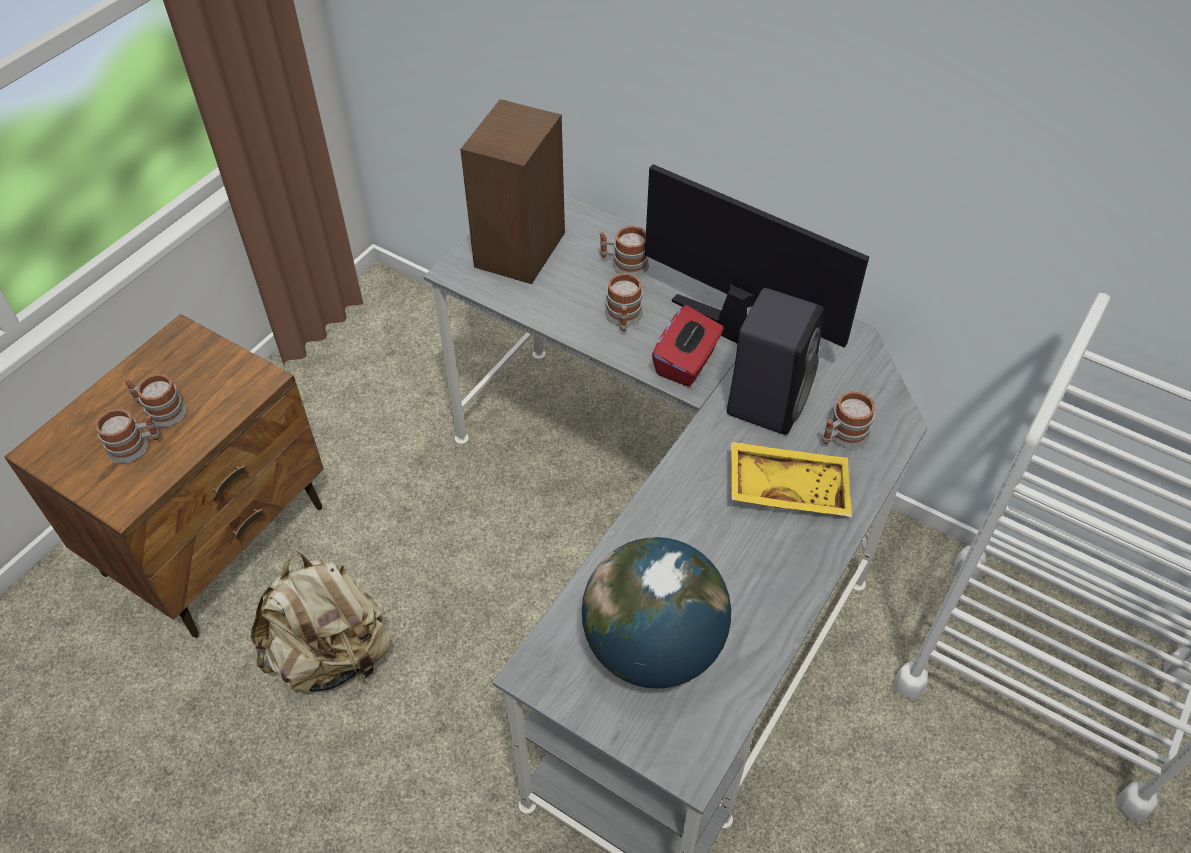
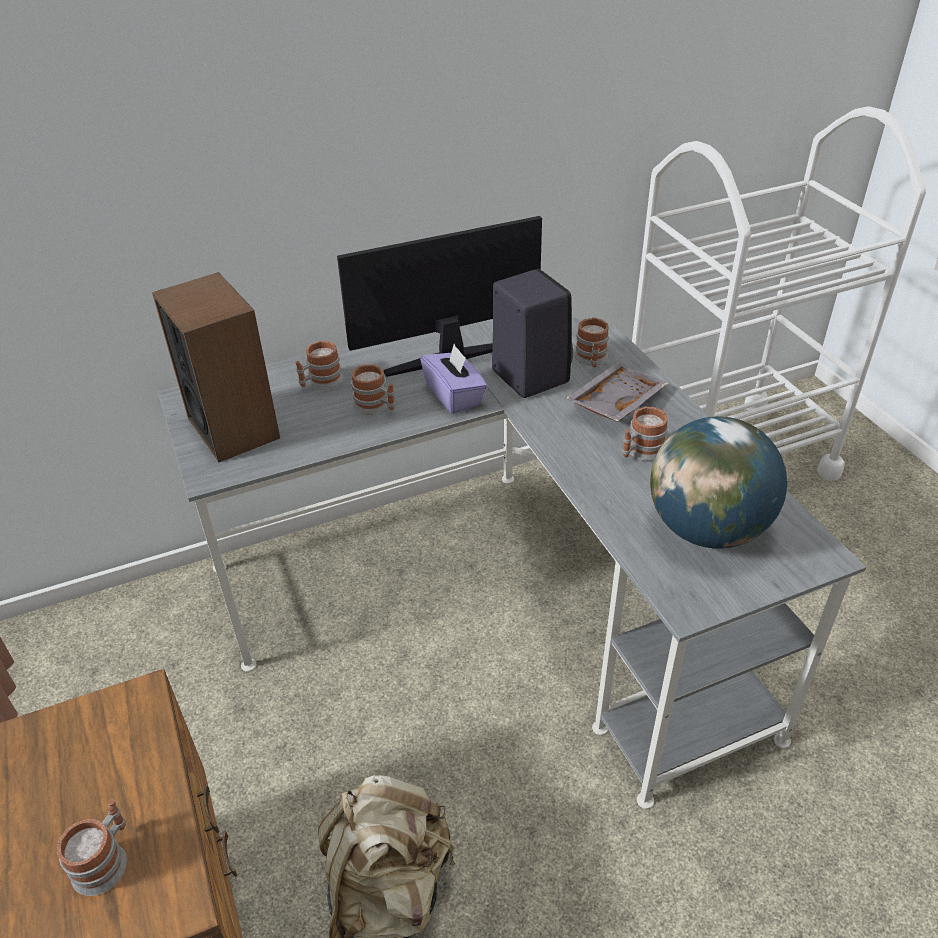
camera: 55 degrees left, 10 degrees down
mug [124,374,187,427] -> mug moved to [622,406,668,461]
red tissue box [652,305,724,387] -> purple tissue box [420,344,488,414]
yellow tray [731,441,852,517] -> grey tray [566,362,668,422]

